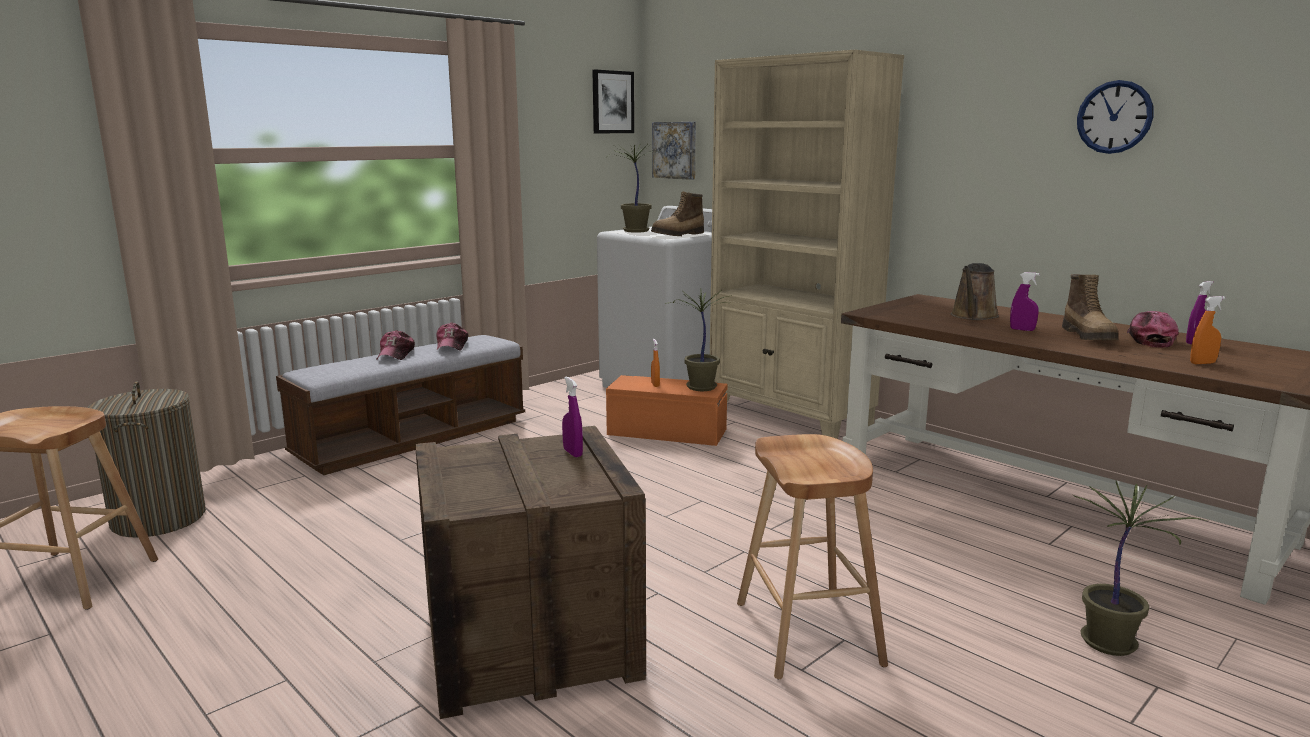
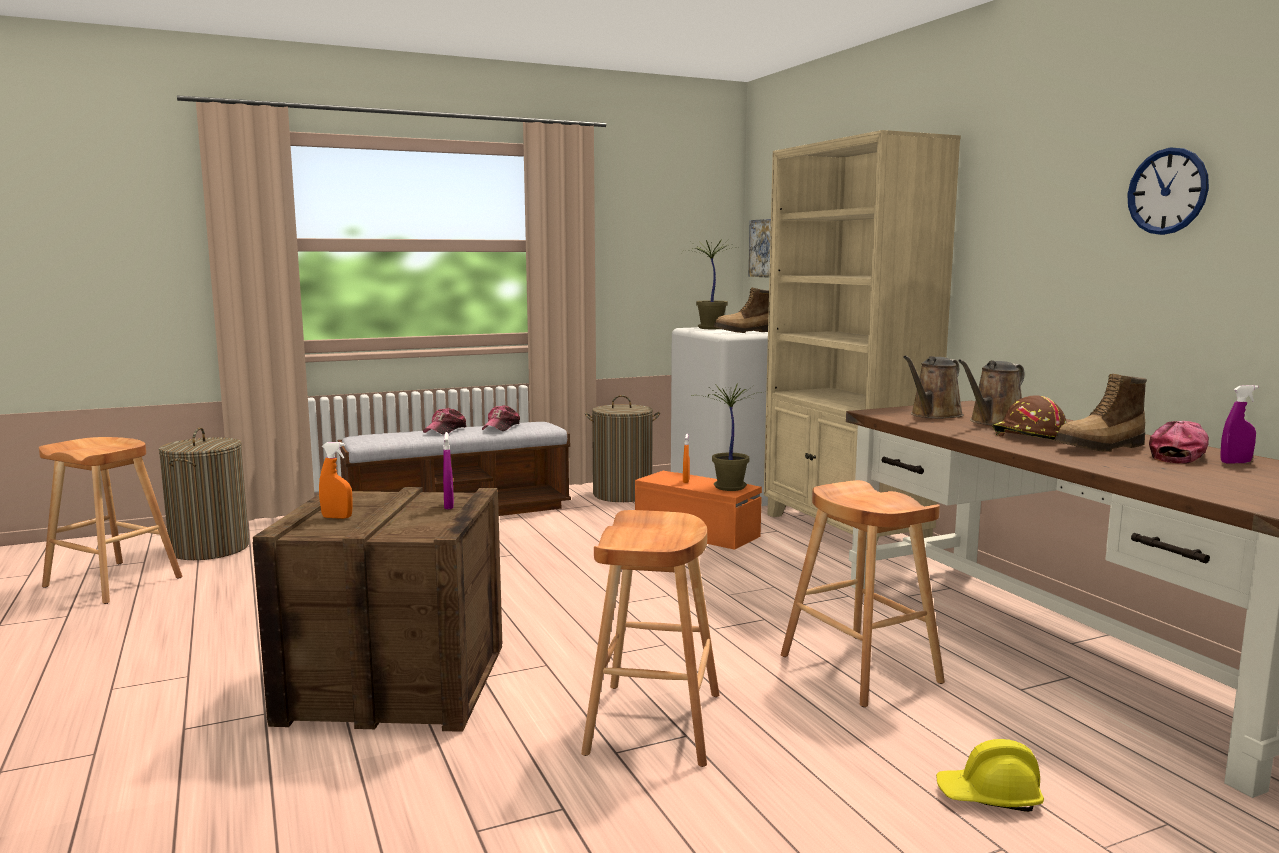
camera: 20 degrees right, 5 degrees down
picture [592,69,634,133] -> none
purple spray bottle [1010,272,1040,331] -> brown hard hat [992,396,1067,440]
boot [1062,274,1118,340] -> boot turned 45 degrees clockwise [1054,374,1147,452]
potted plant [1072,481,1208,656] -> yellow hard hat [936,739,1044,812]
orange spray bottle [1190,296,1225,364] -> orange spray bottle moved to [319,442,353,519]
none -> laundry basket [585,395,660,502]
none -> brown stool [781,480,945,707]
none -> brown watering can [903,355,964,419]

